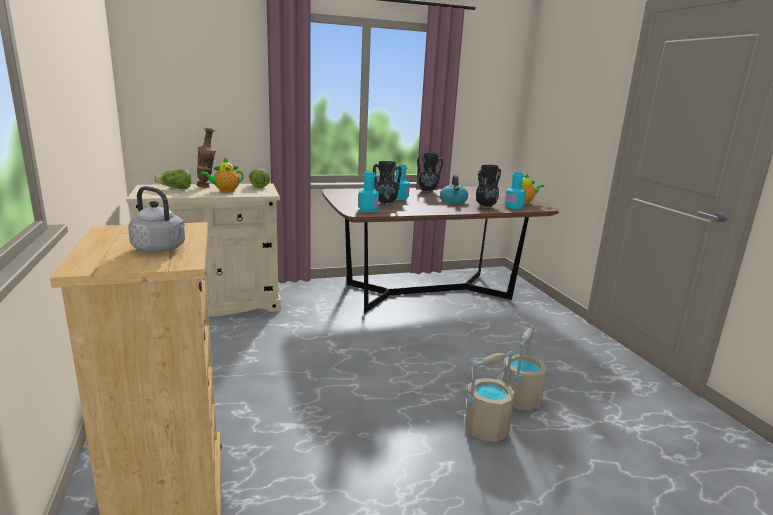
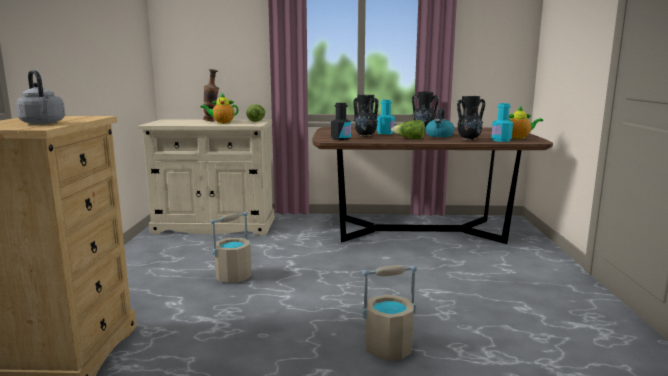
camera: 20 degrees right, 5 degrees down
lettuce [154,169,191,189] -> lettuce moved to [391,120,425,139]
turquoise bottle [359,172,379,212] -> black bottle [331,103,351,140]
beige bucket [502,325,547,410] -> beige bucket moved to [210,212,252,283]

